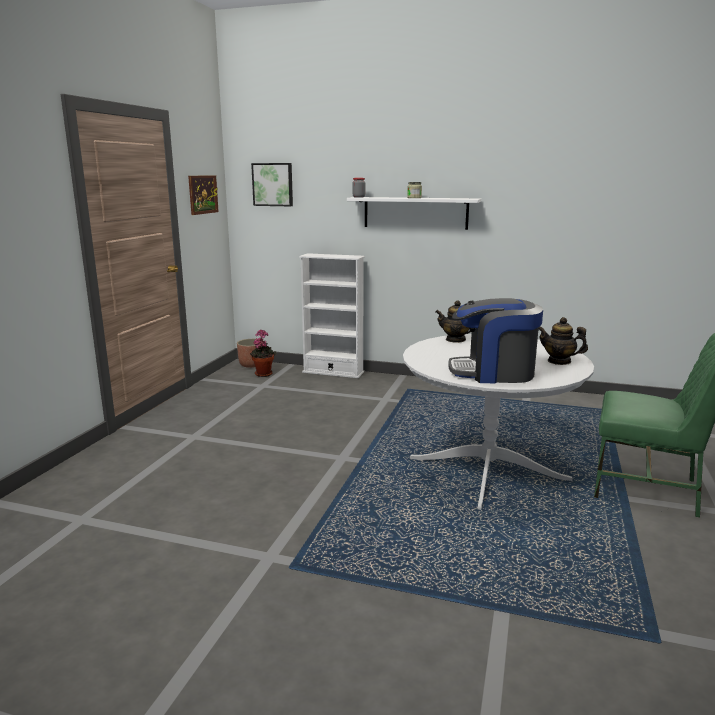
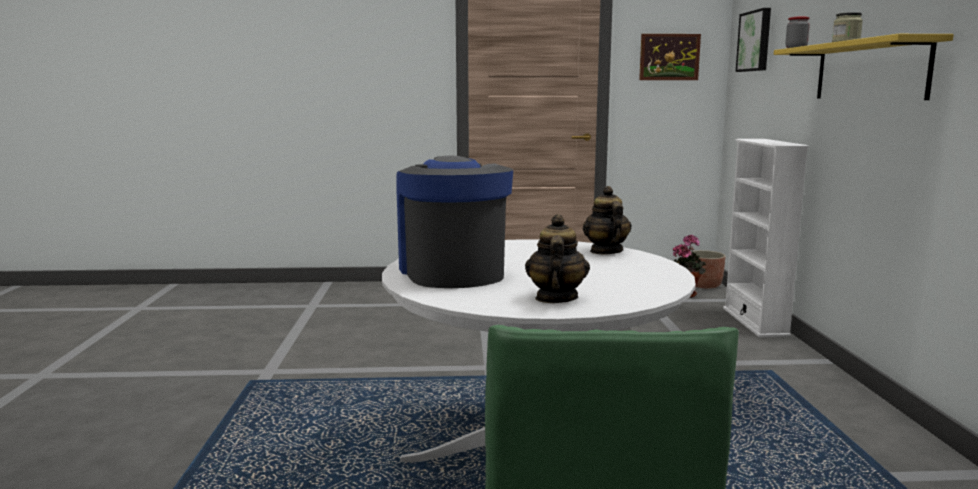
camera: 70 degrees right, 5 degrees down
white shelf [347,197,481,230] -> yellow shelf [774,34,954,100]

